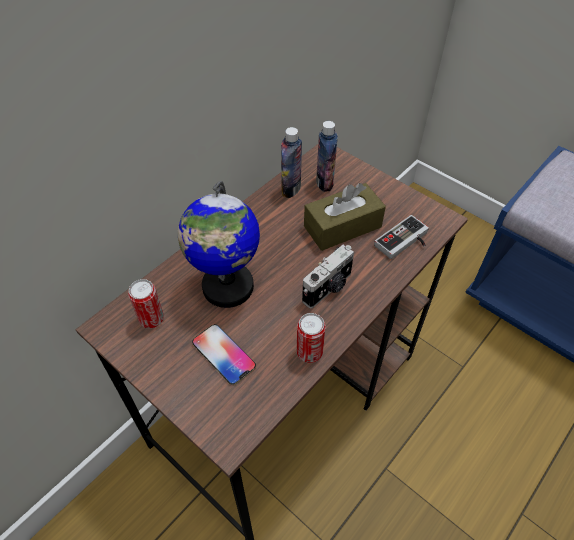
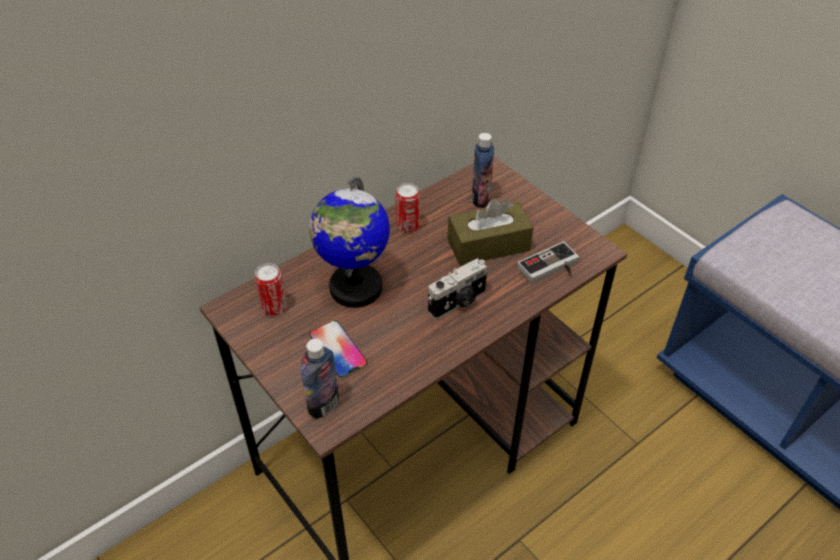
camera: 10 degrees right, 5 degrees down
bottle [281,127,302,198] -> bottle moved to [301,339,339,419]
can [297,313,326,363] -> can moved to [396,183,420,233]

